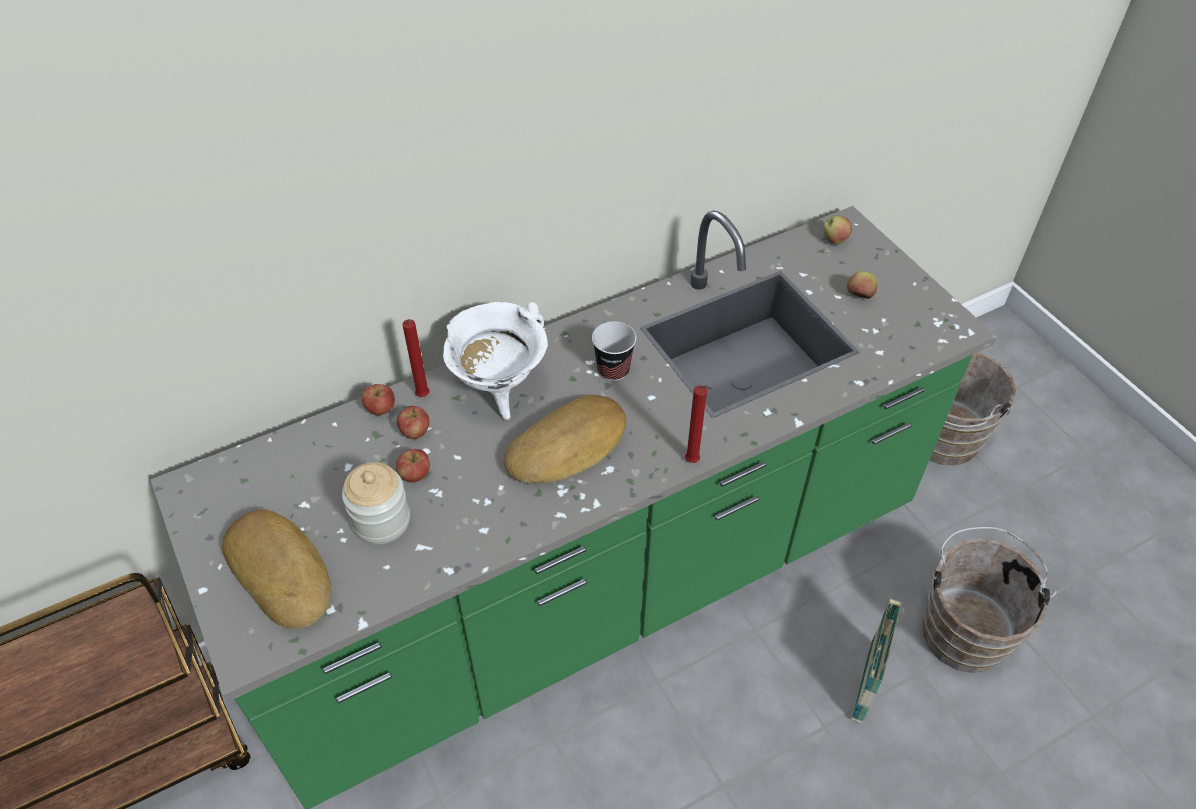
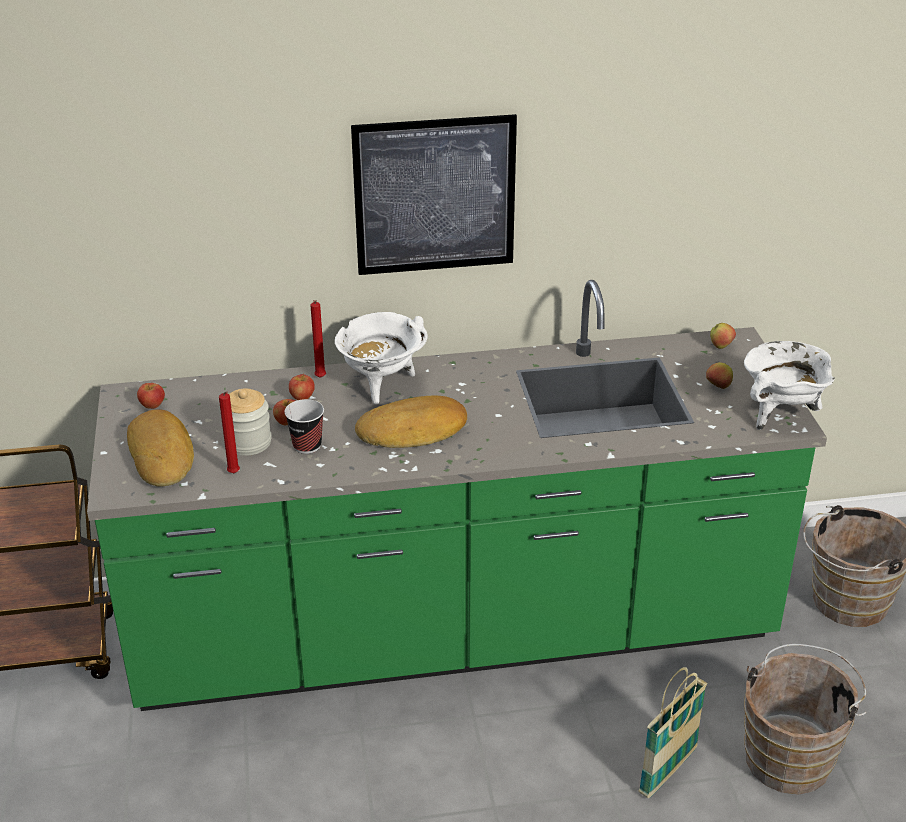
camera: 20 degrees right, 15 degrees down
apple [362,384,395,415] -> apple moved to [137,383,165,409]
cup [592,321,636,381] -> cup moved to [284,399,324,454]
red candle [685,385,712,463] -> red candle moved to [219,391,240,473]
none -> picture [351,114,517,275]
none -> white cooking pot [744,341,835,430]

